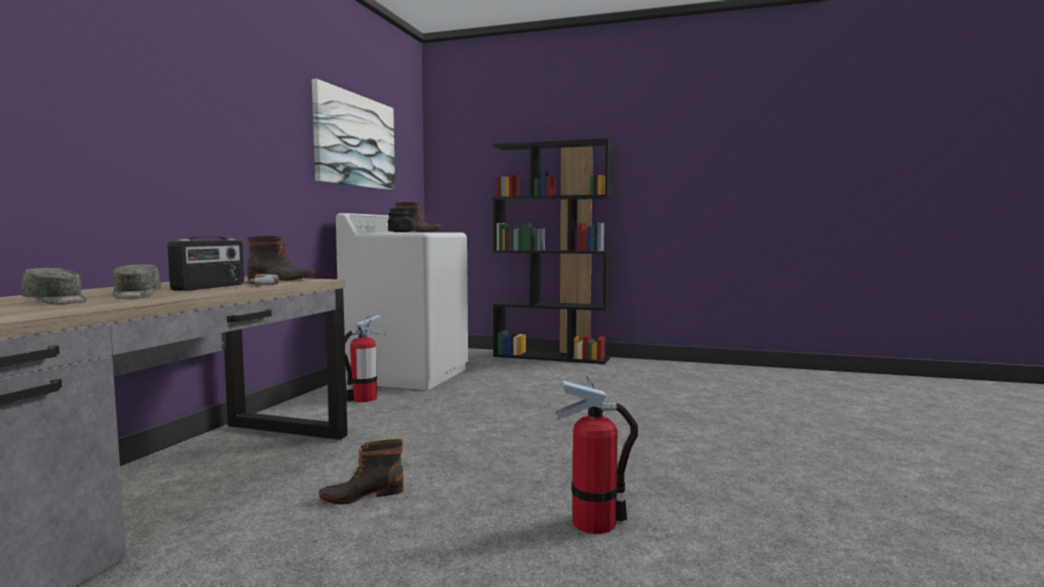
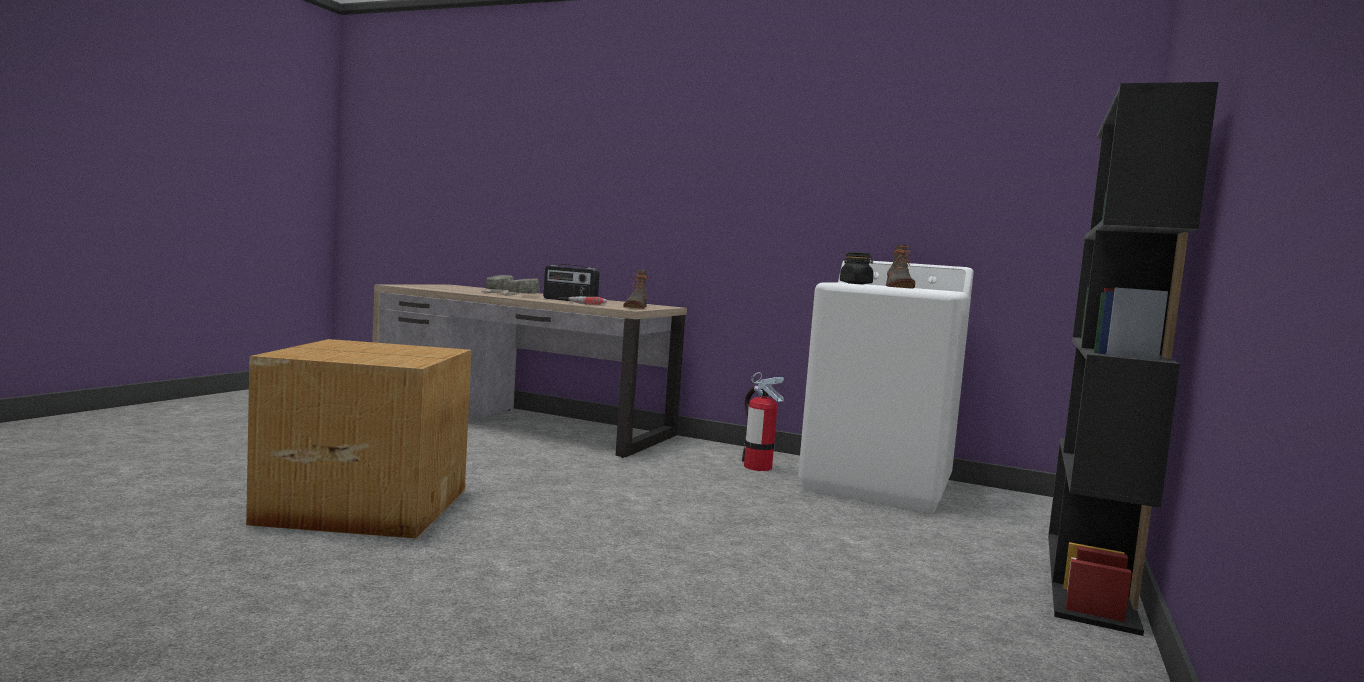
camera: 95 degrees right, 0 degrees up
picture [312,79,395,191] -> none
boot [319,439,403,504] -> none
fire extinguisher [556,374,638,534] -> cardboard box [246,339,471,539]

